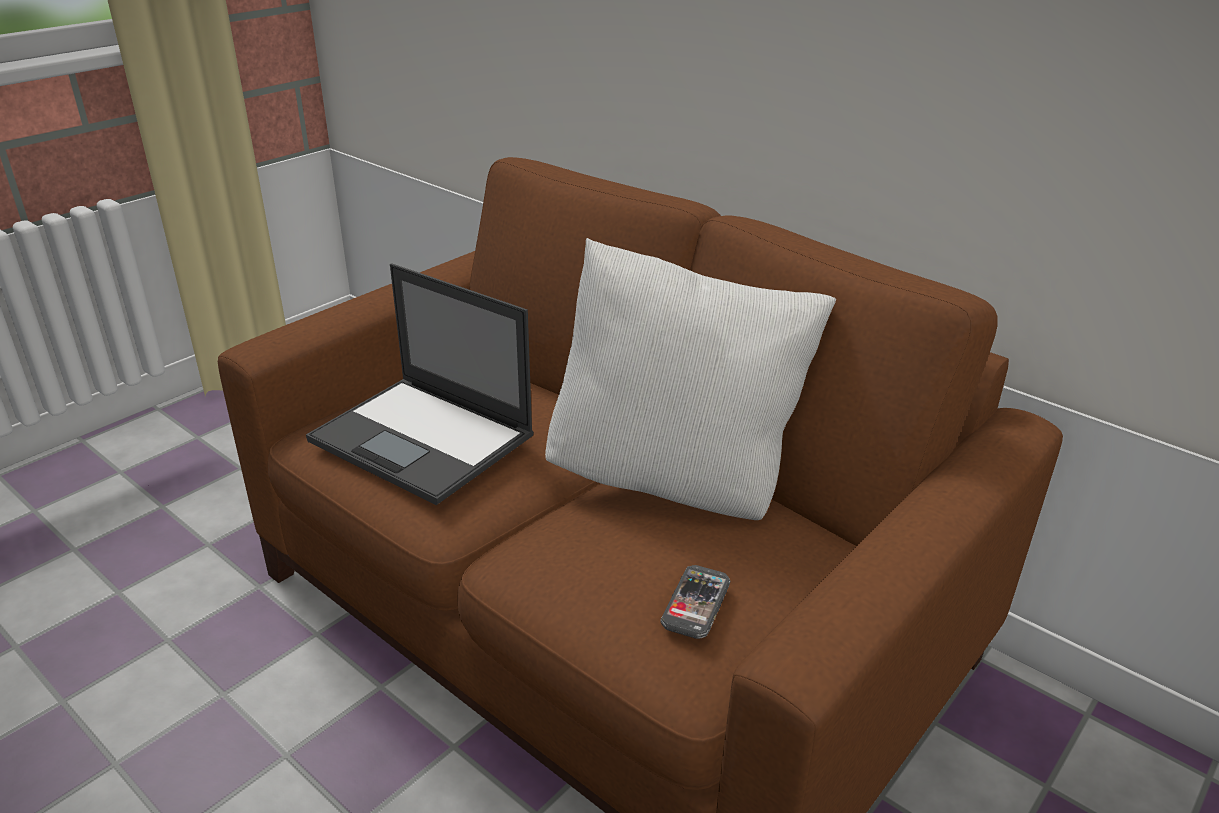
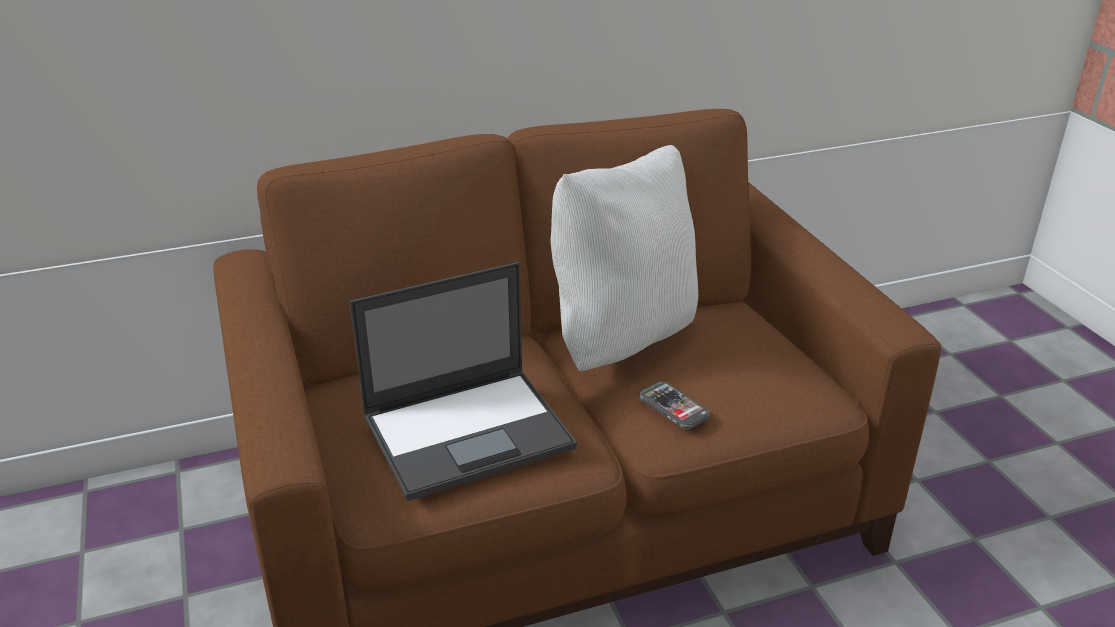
camera: 60 degrees left, 0 degrees up
phone [660,565,730,639] -> phone moved to [640,382,710,429]

